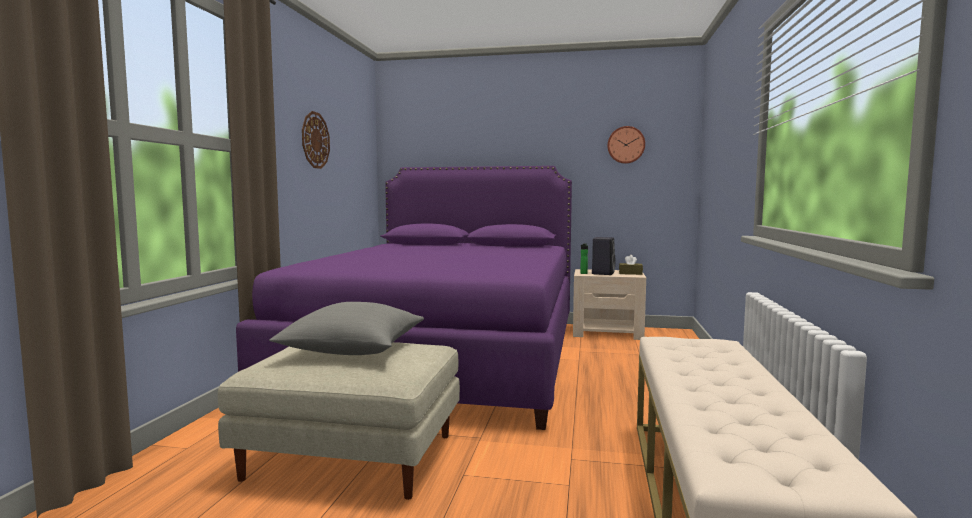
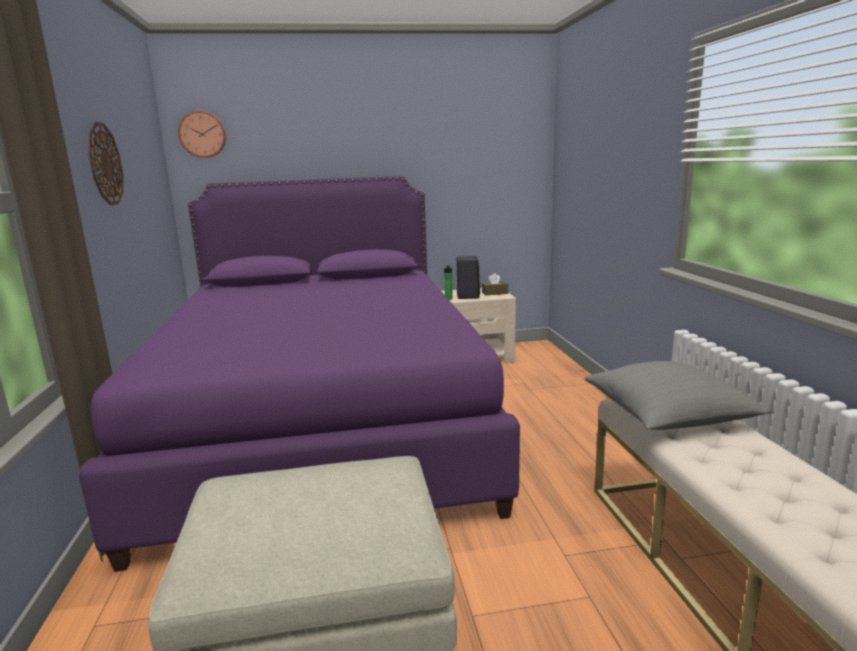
camera: 20 degrees left, 10 degrees up
grey pillow [269,302,424,355] -> grey pillow moved to [584,361,771,430]
wall clock [607,126,645,164] -> wall clock moved to [178,111,226,158]

